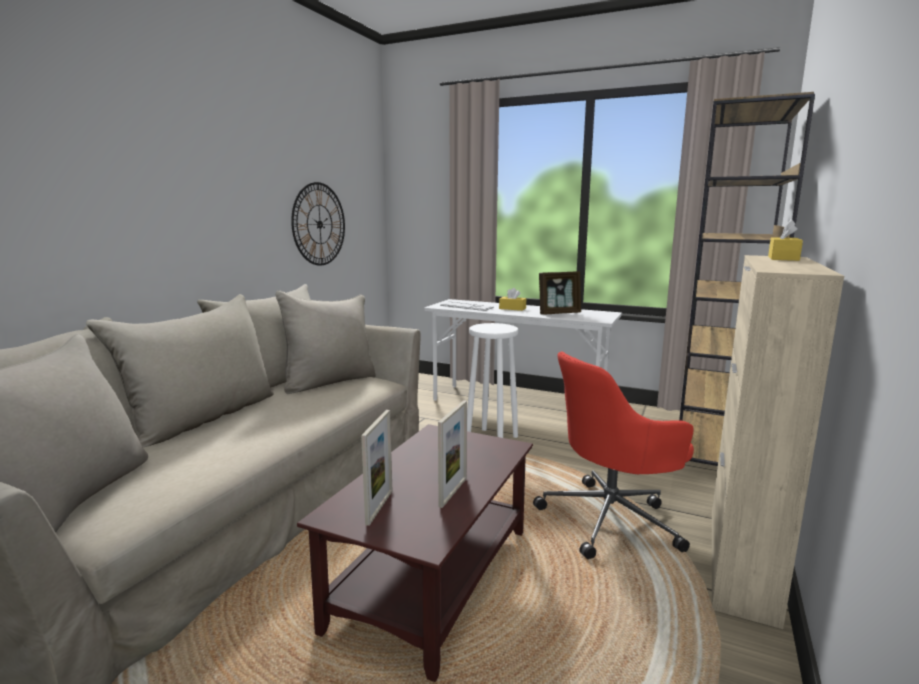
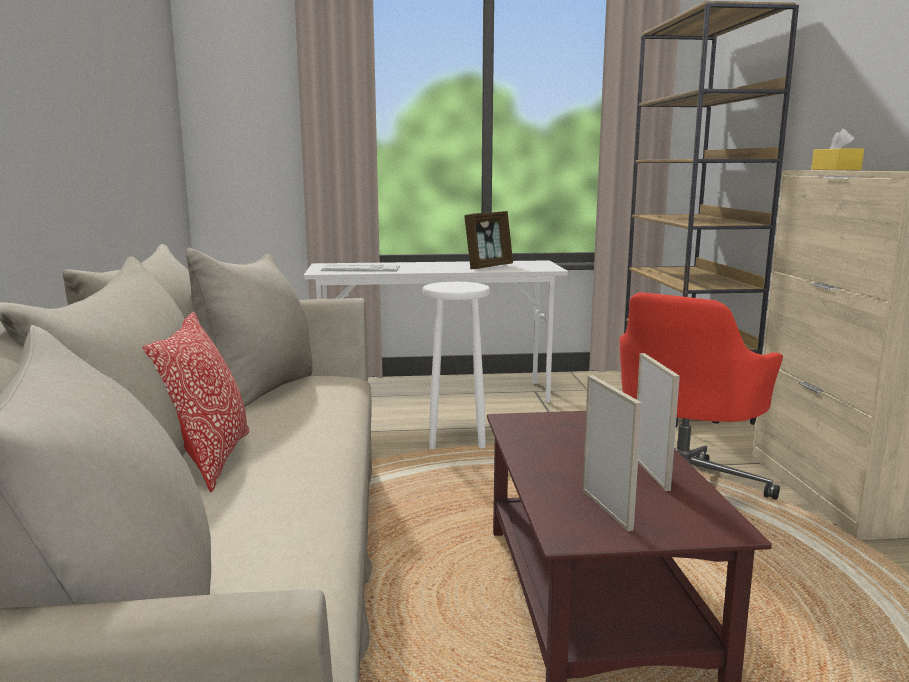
camera: 30 degrees left, 0 degrees up
wall clock [291,182,345,266] -> none
yellow tissue box [499,288,526,311] -> none
none -> pillow [142,312,250,492]

